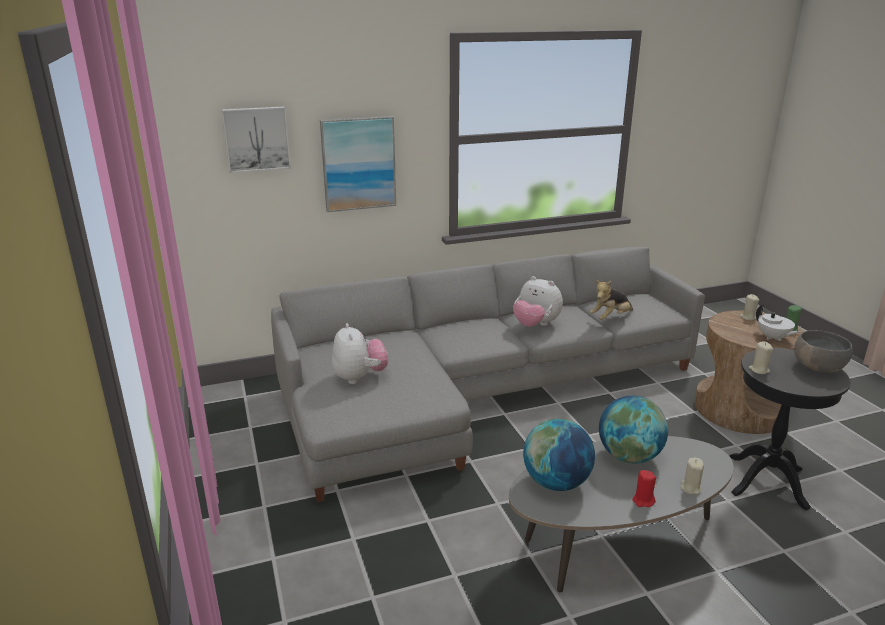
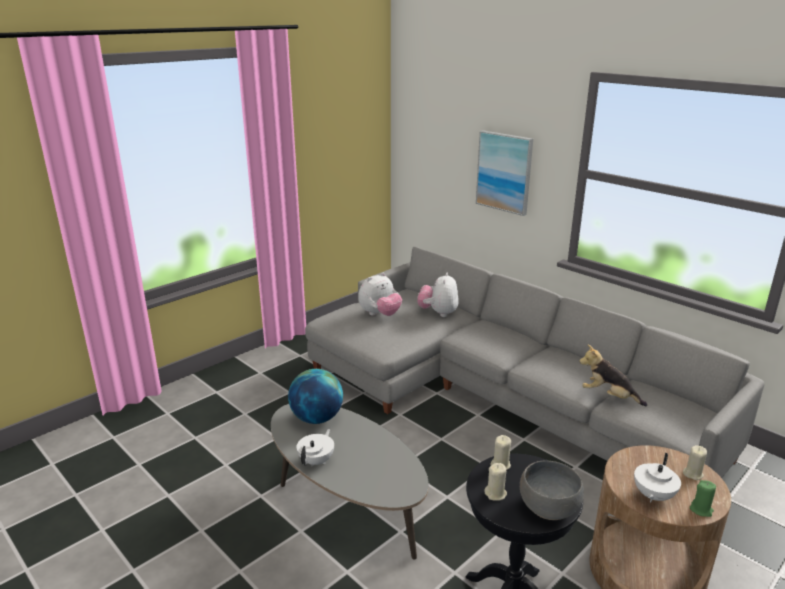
camera: 65 degrees right, 0 degrees up
picture [221,107,291,173] -> none
plush toy [513,276,563,327] -> plush toy moved to [417,273,459,317]
globe [599,396,668,464] -> none
red candle [632,470,656,507] -> white teapot [297,429,334,467]
beige candle [681,458,704,494] -> beige candle moved to [484,463,507,501]

